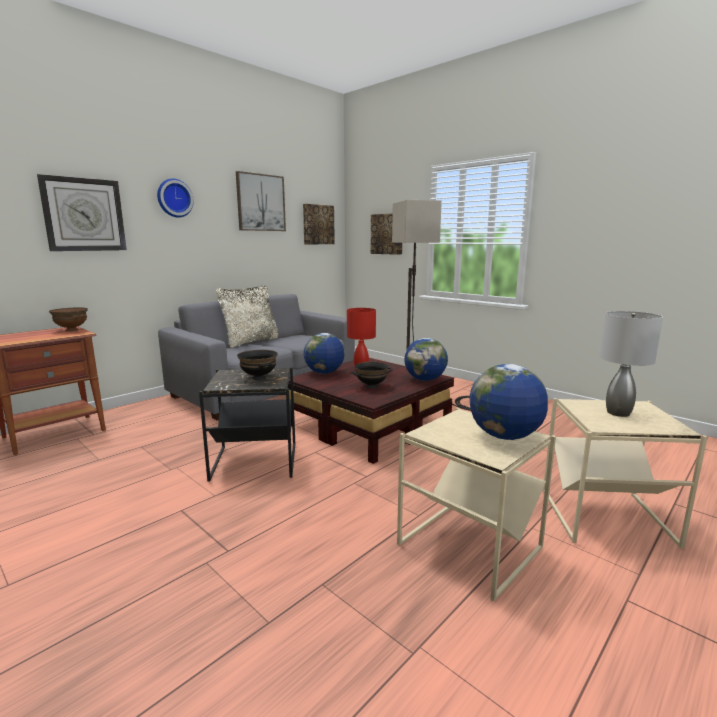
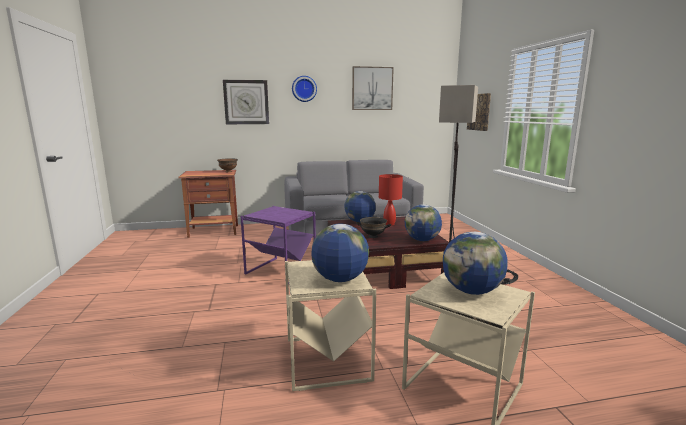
camera: 35 degrees right, 0 degrees up
black side table [199,368,295,482] -> purple side table [240,206,316,285]
beige pillow [216,285,278,348] -> none
black bowl [237,350,278,380] -> none
picture [303,204,335,244] -> none
grey table lamp [600,311,663,417] -> globe [443,232,508,295]

